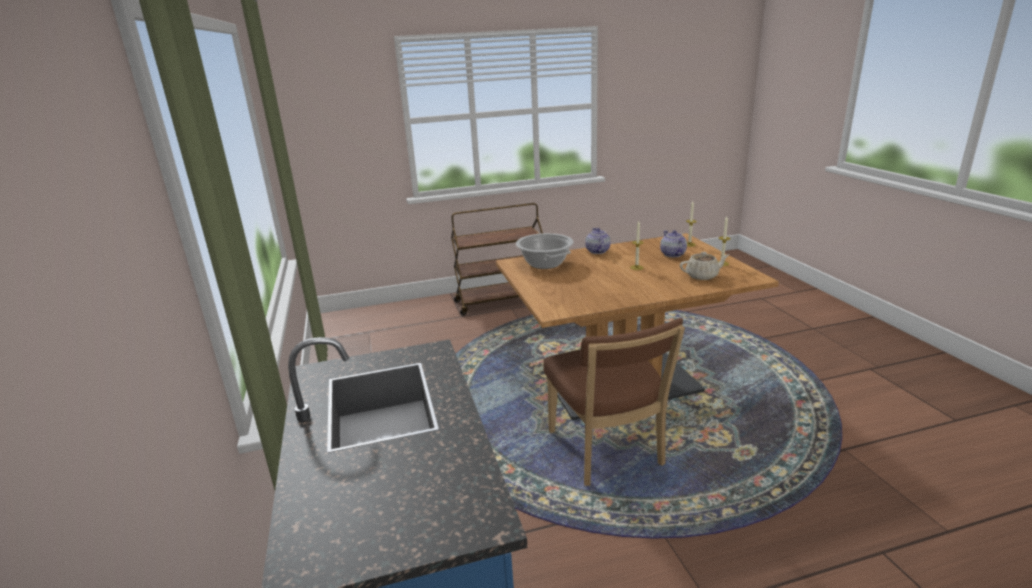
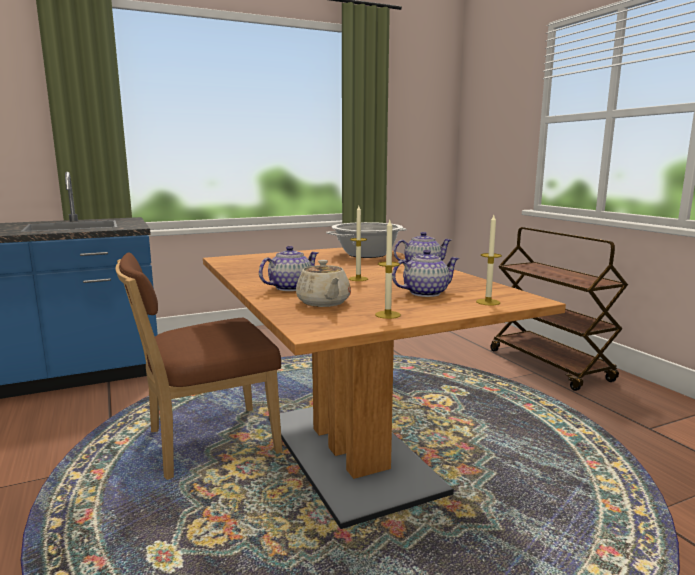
camera: 80 degrees right, 10 degrees down
none -> teapot [259,246,318,291]

